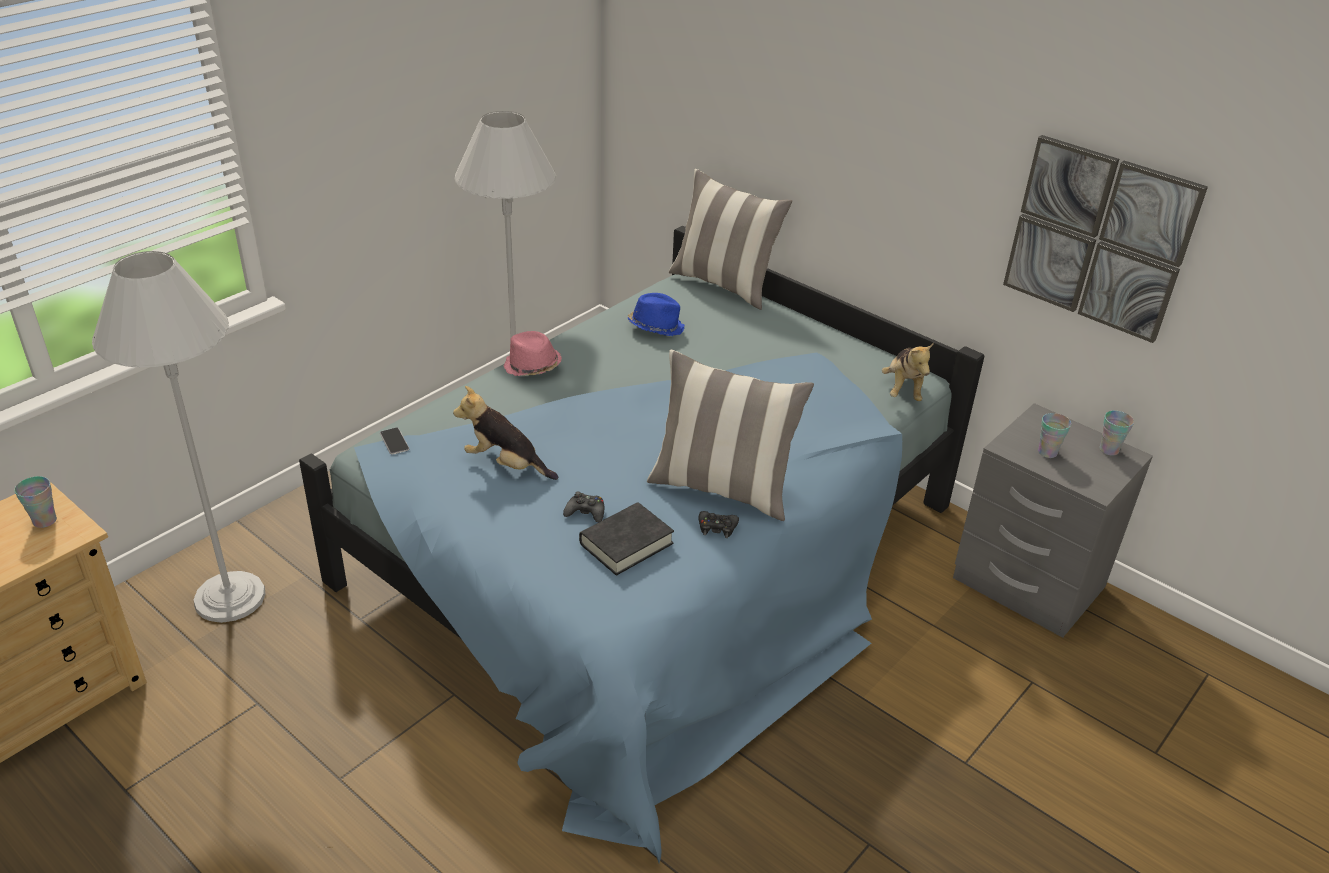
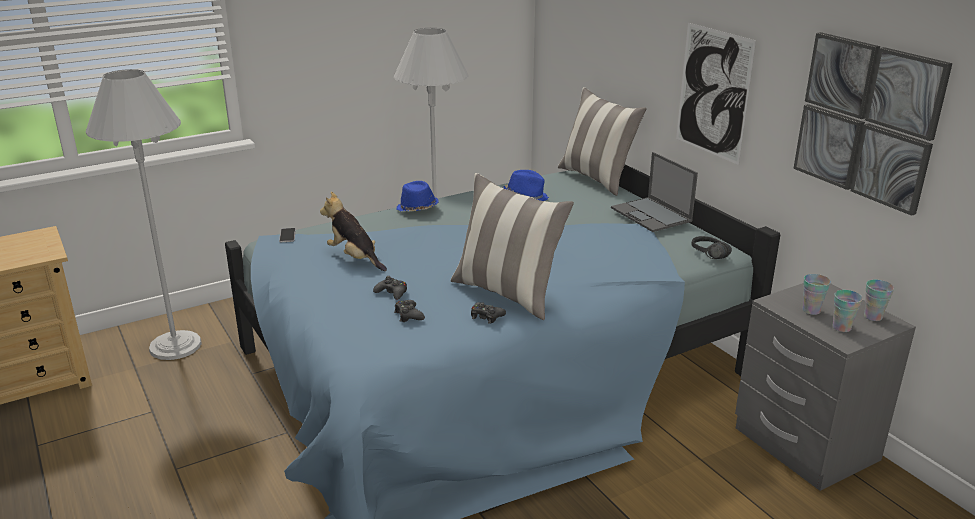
camera: 20 degrees right, 10 degrees down
cup [14,476,57,528] -> cup moved to [833,290,863,332]
pink hat [504,331,562,376] -> blue hat [396,181,439,212]
black book [579,502,674,576] -> black game controller [394,300,425,322]
plush toy [882,342,934,401] -> black headphones [691,236,732,259]
none -> laptop [611,152,698,232]
none -> picture [676,23,756,165]

